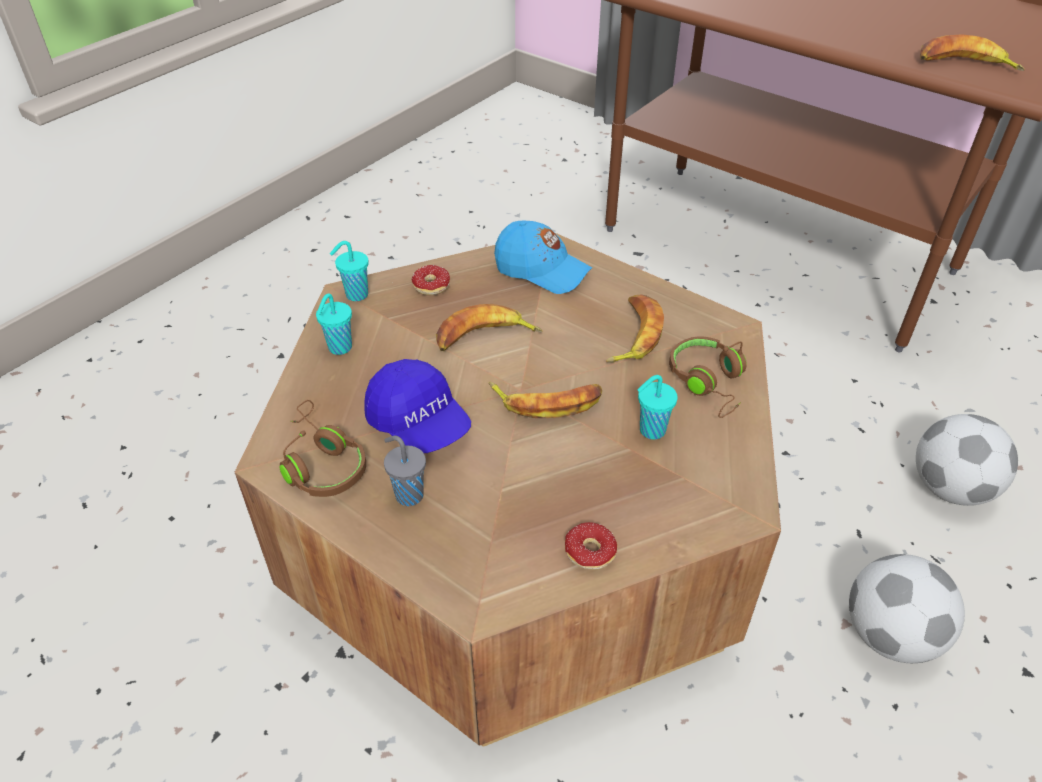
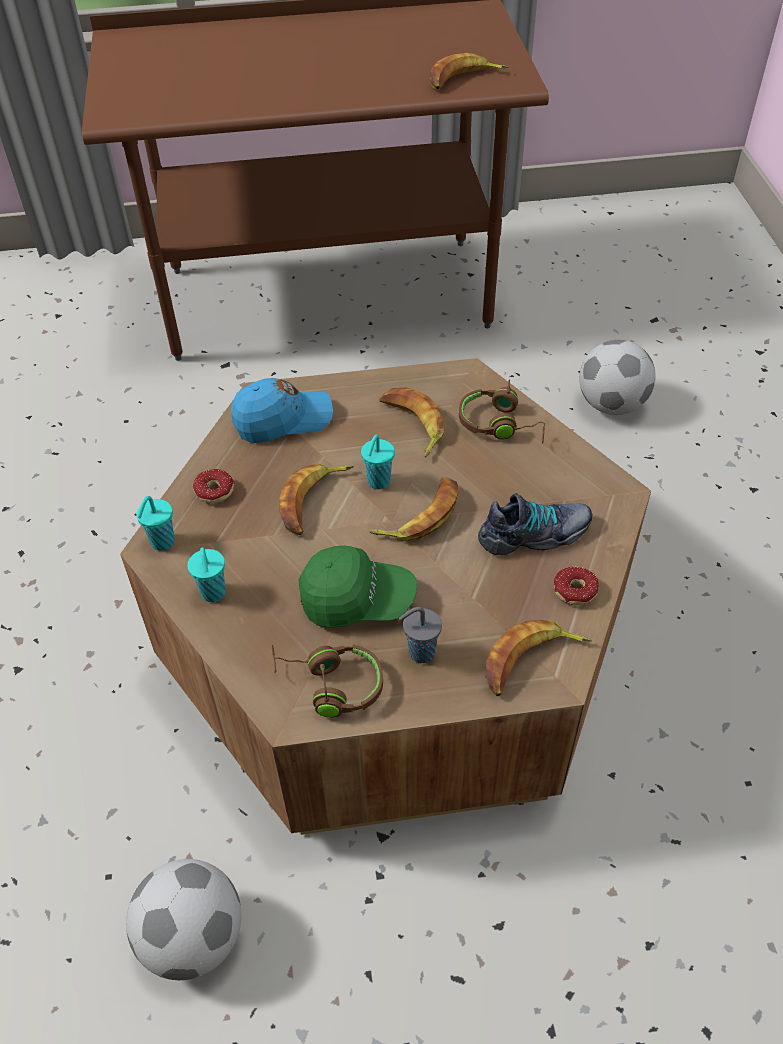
camera: 45 degrees left, 5 degrees up
blue cap [364,359,471,453] -> green cap [299,546,417,628]
turquoise cup [638,375,678,440] -> turquoise cup moved to [361,434,395,489]
football [849,554,965,663] -> football moved to [126,859,242,980]
none -> shoe [478,493,592,555]
none -> banana [485,620,592,696]

